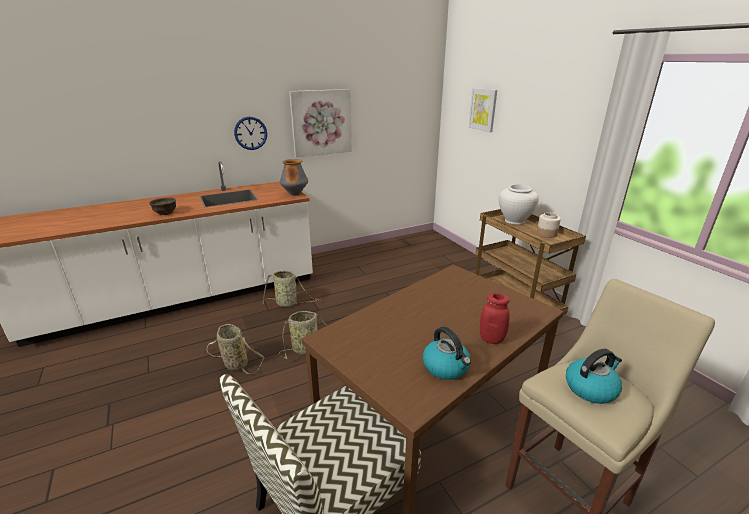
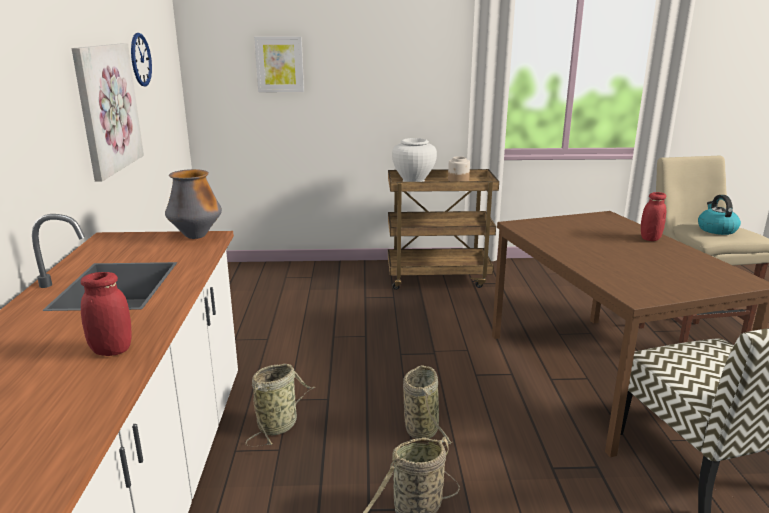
camera: 65 degrees left, 5 degrees down
brown bowl [150,197,176,215] -> red jar [81,272,132,356]
wall clock [234,117,267,150] -> wall clock moved to [131,33,152,86]
kettle [423,327,471,380] -> none

